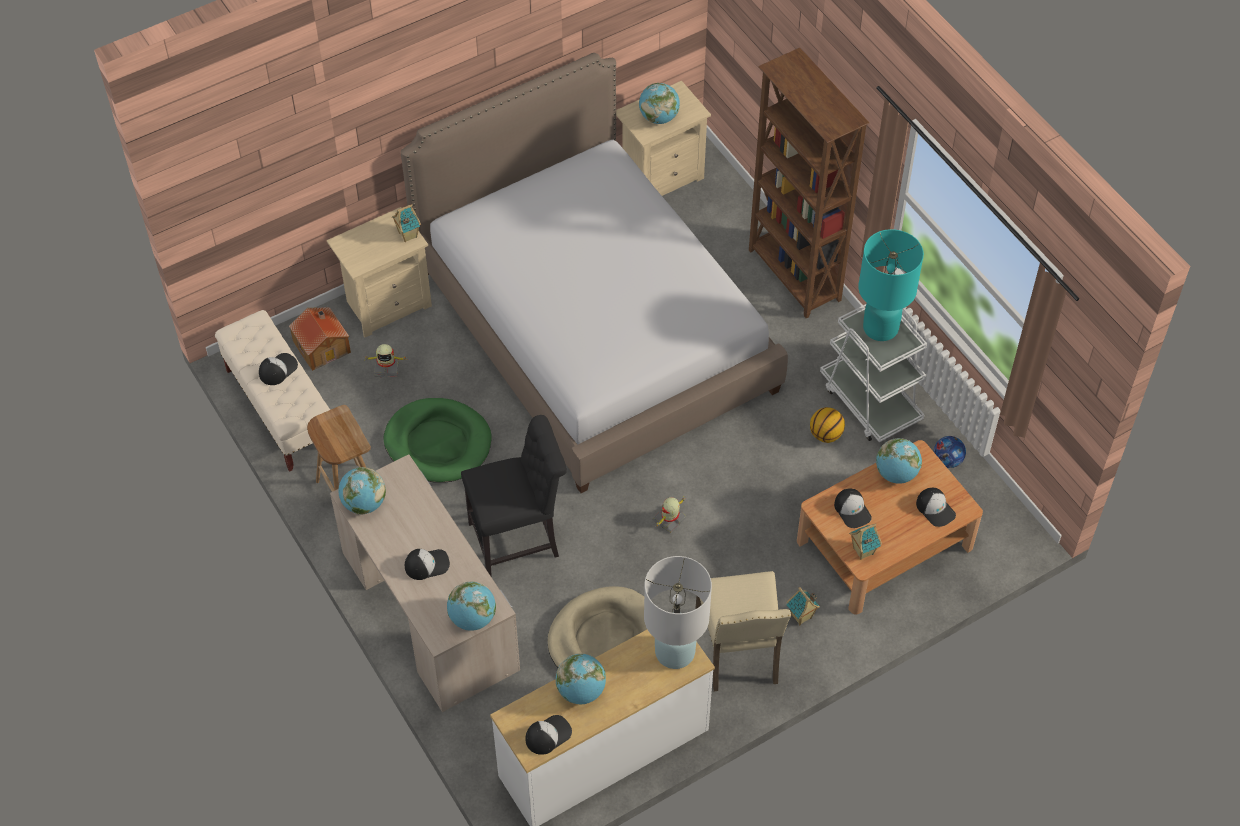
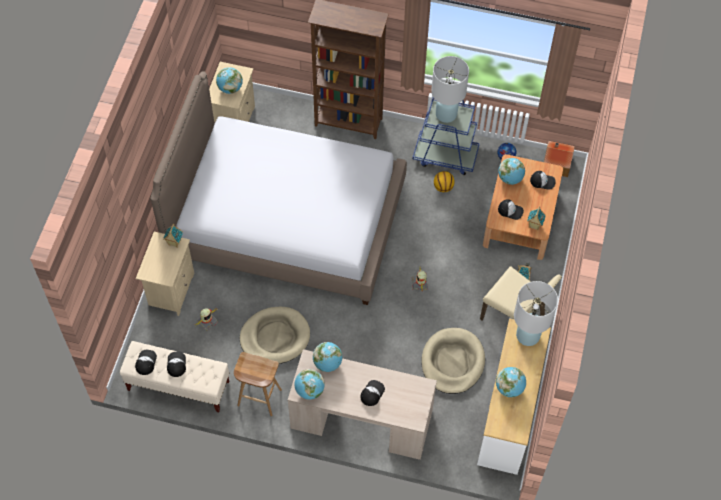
camera: 45 degrees left, 5 degrees up
toy house [289,307,351,371] -> toy house moved to [544,141,575,177]
green dog bed [383,398,492,483] -> beige dog bed [240,307,310,364]
globe [447,582,496,631] -> globe moved to [313,342,342,372]
black chair [461,415,567,577] -> none
cap [525,715,572,755] -> cap moved to [135,350,157,375]
white cart [820,304,927,442] -> blue cart [413,97,480,175]
turquoise table lamp [858,229,924,341] -> white table lamp [431,56,469,123]

